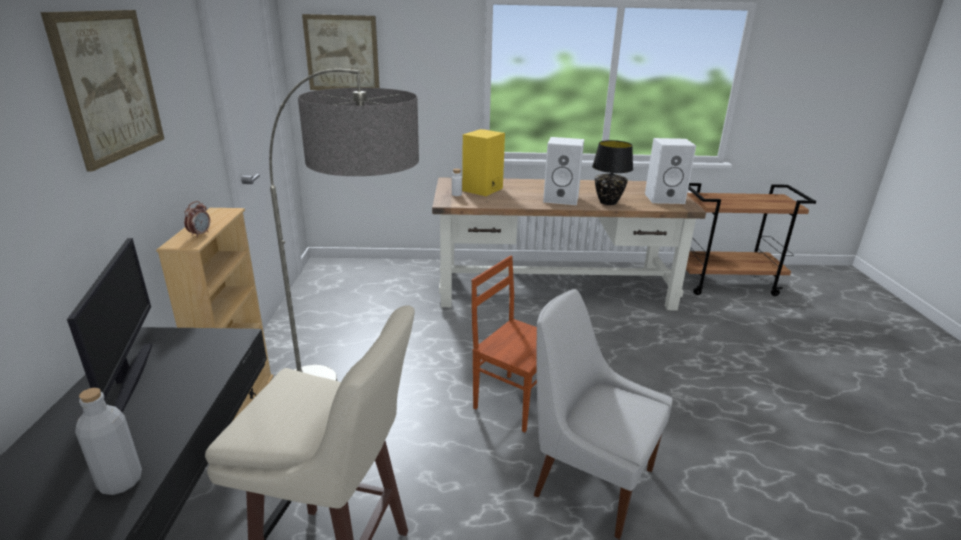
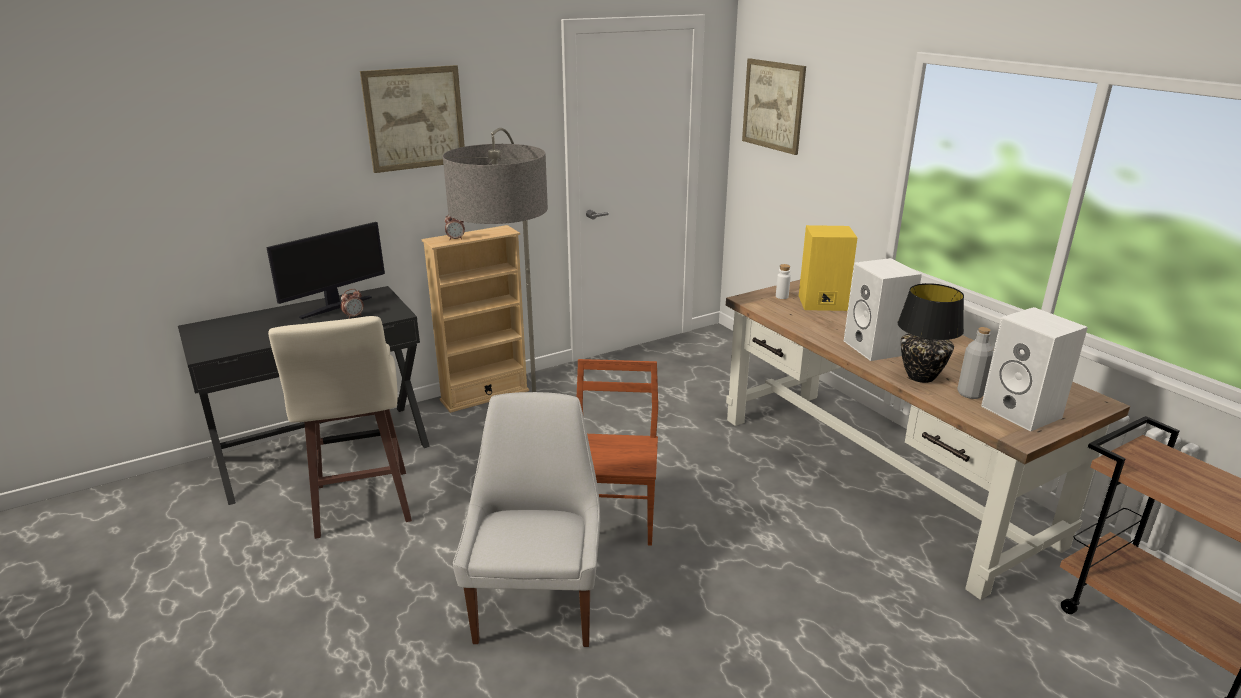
camera: 60 degrees right, 0 degrees up
grey bottle [75,388,142,495] -> grey bottle moved to [957,327,994,399]
none -> alarm clock [341,289,364,319]

